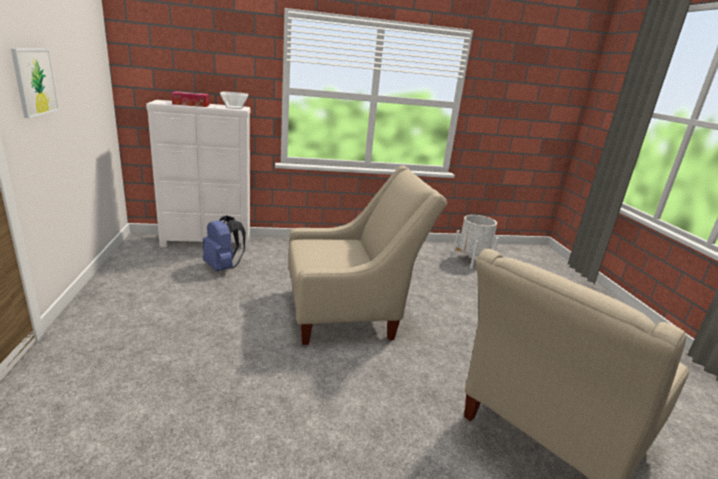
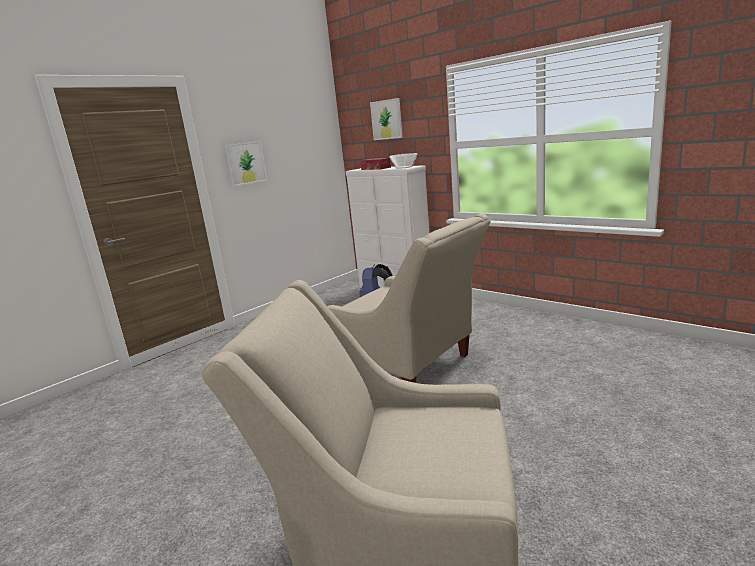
camera: 55 degrees right, 5 degrees down
white planter [452,215,499,269] -> none
none -> picture [370,98,403,140]

